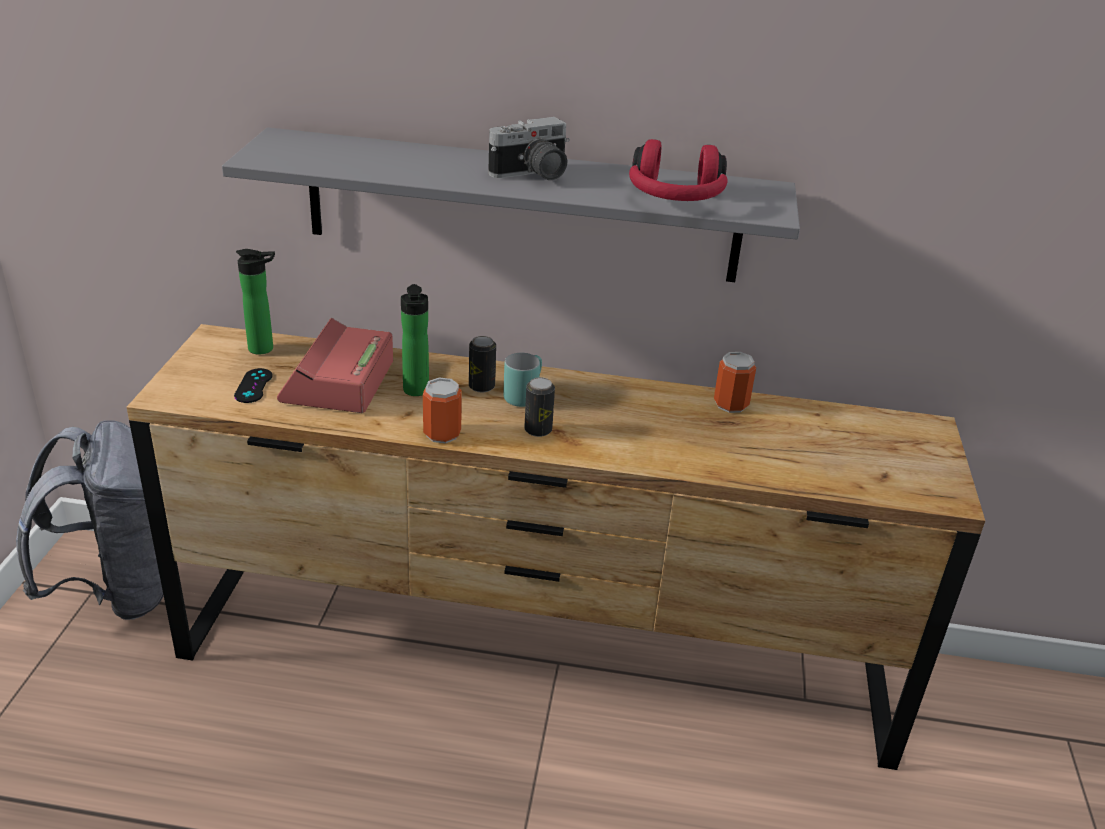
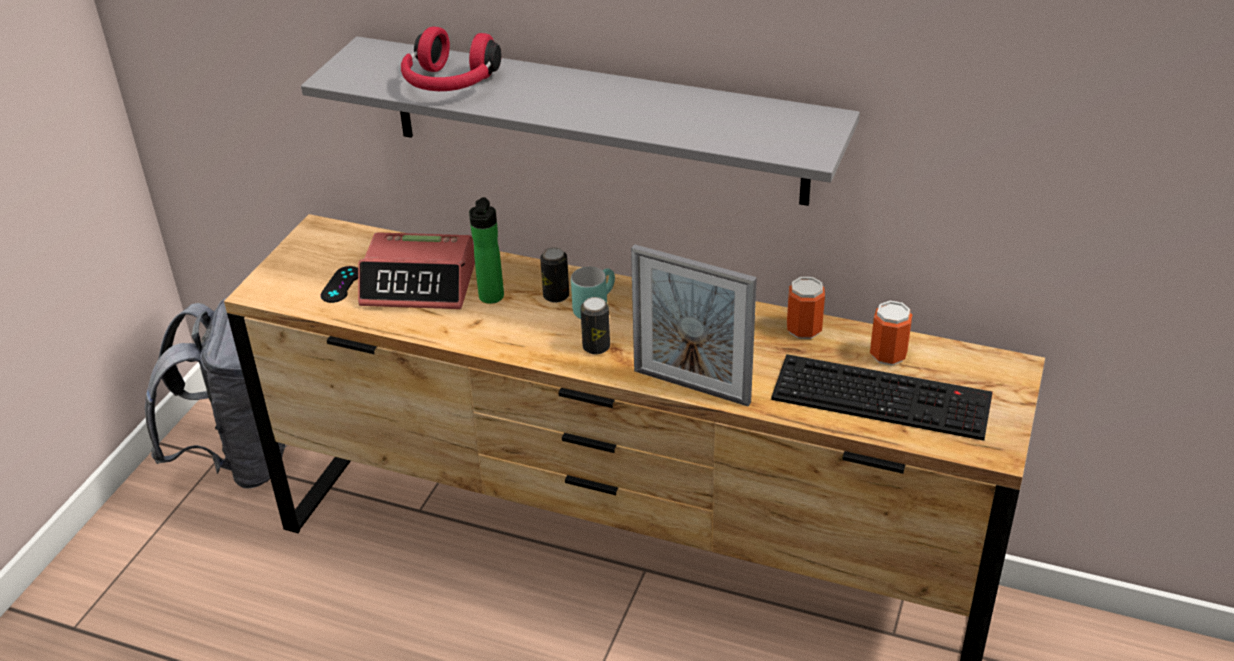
camera: 15 degrees right, 5 degrees up
bottle [236,249,275,355] -> none
alarm clock [277,318,393,413] -> alarm clock turned 105 degrees counterclockwise [358,232,475,309]
can [423,377,462,443] -> can moved to [870,301,912,365]
camera [488,117,570,180] -> none
red headphones [629,139,728,201] -> red headphones moved to [401,26,501,91]
none -> picture frame [631,244,757,406]
none -> keyboard [771,354,993,441]

